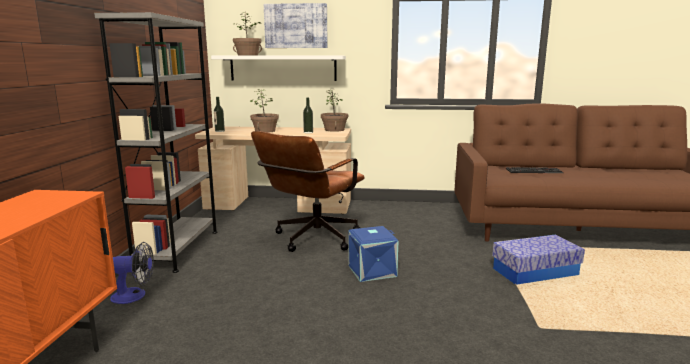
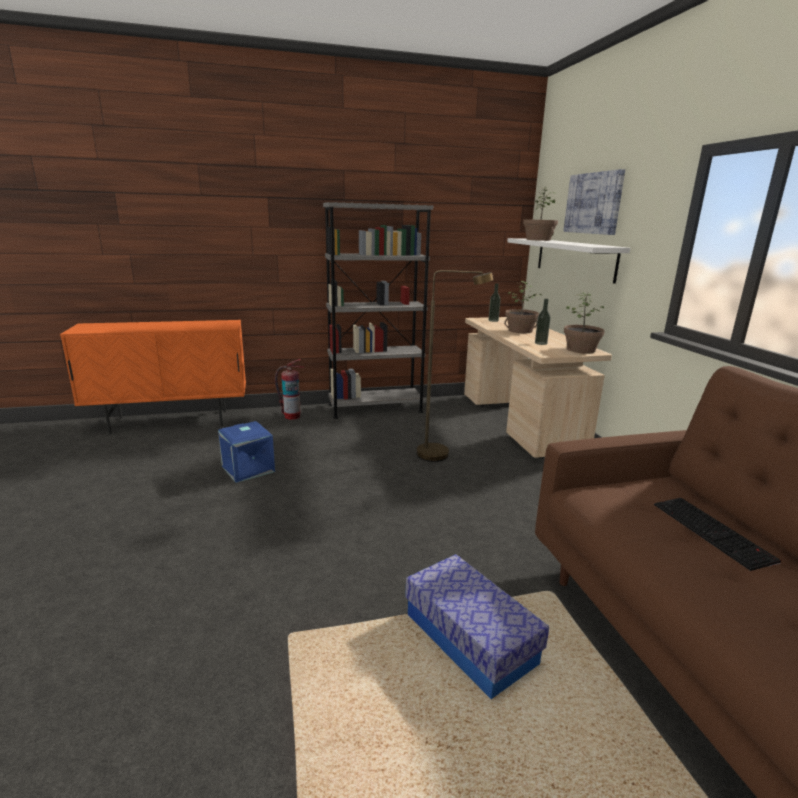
camera: 70 degrees right, 5 degrees up
fan [110,242,154,304] -> fire extinguisher [275,359,304,420]
brown office chair [251,131,365,252] -> brown floor lamp [417,270,493,462]
blue storage box [348,226,398,282] -> blue storage box moved to [218,421,275,483]

